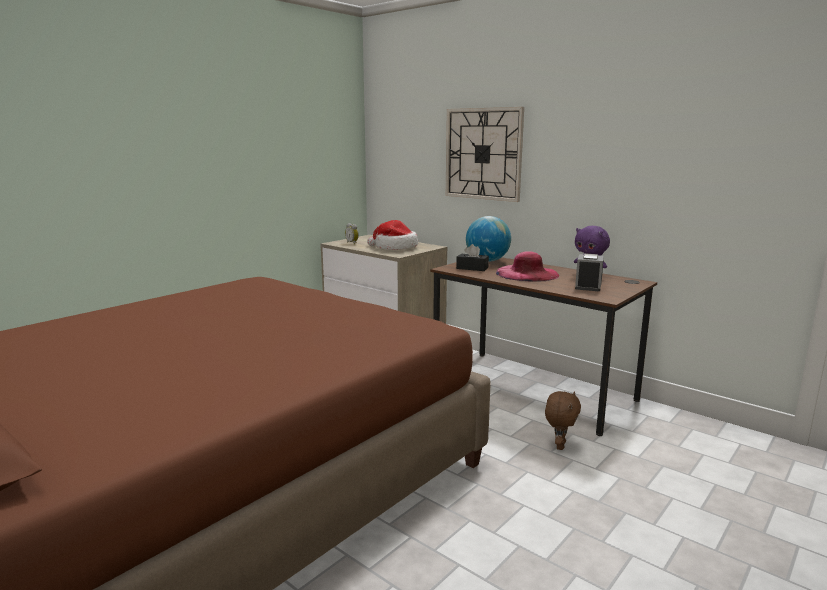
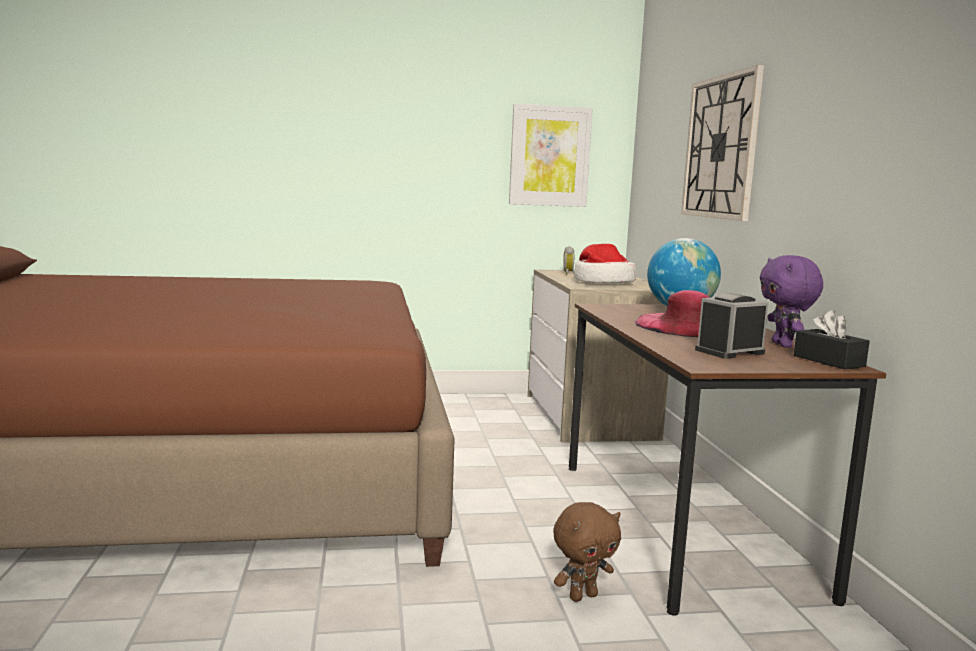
camera: 40 degrees right, 5 degrees down
black tissue box [456,244,489,271] -> black tissue box moved to [794,310,870,369]
none -> picture [509,103,593,207]

